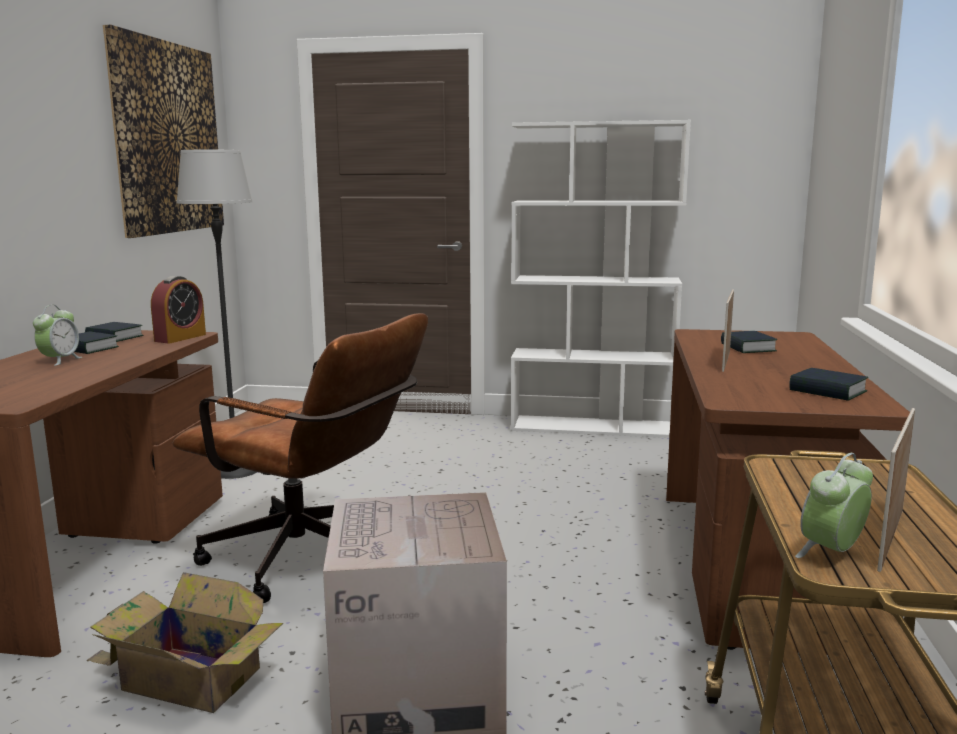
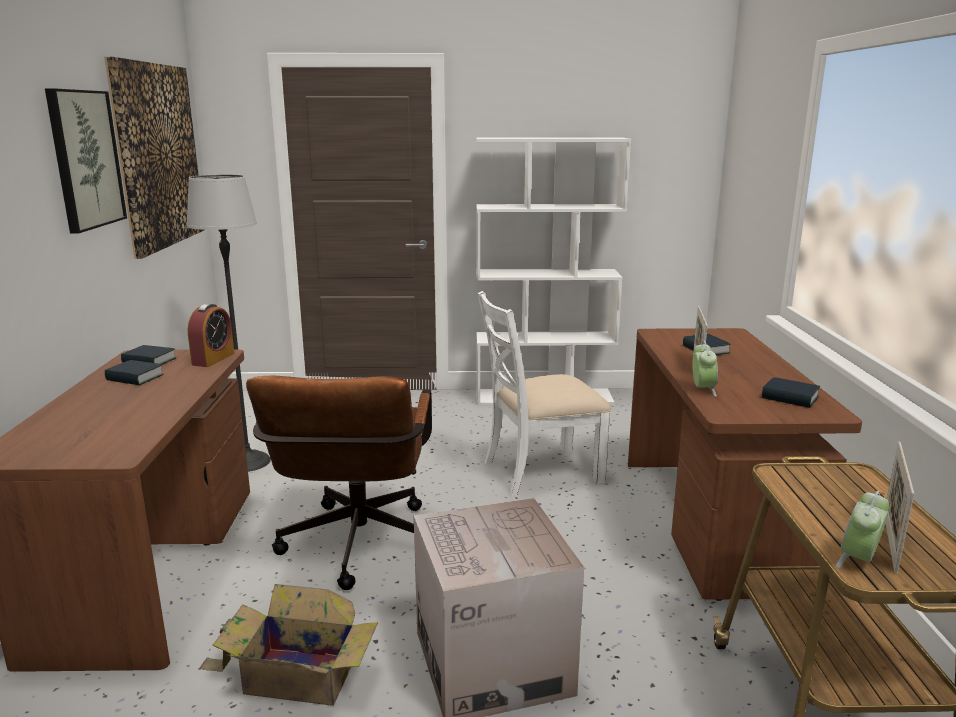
camera: 10 degrees left, 5 degrees up
alarm clock [33,305,82,366] -> alarm clock moved to [692,341,718,397]
brown office chair [173,313,428,603] -> brown office chair turned 75 degrees clockwise [246,375,432,590]
none -> picture [45,88,127,233]
none -> white chair [477,291,611,497]

